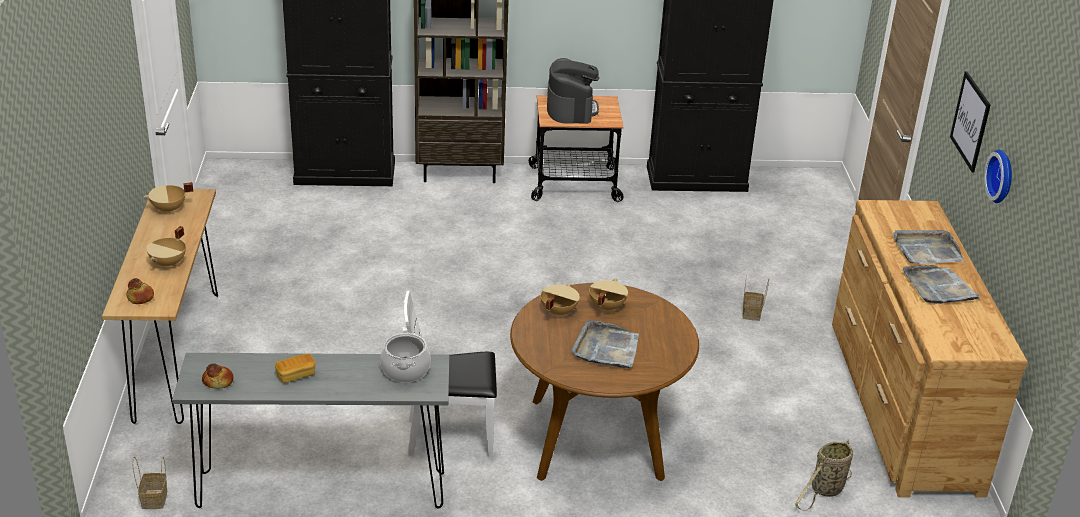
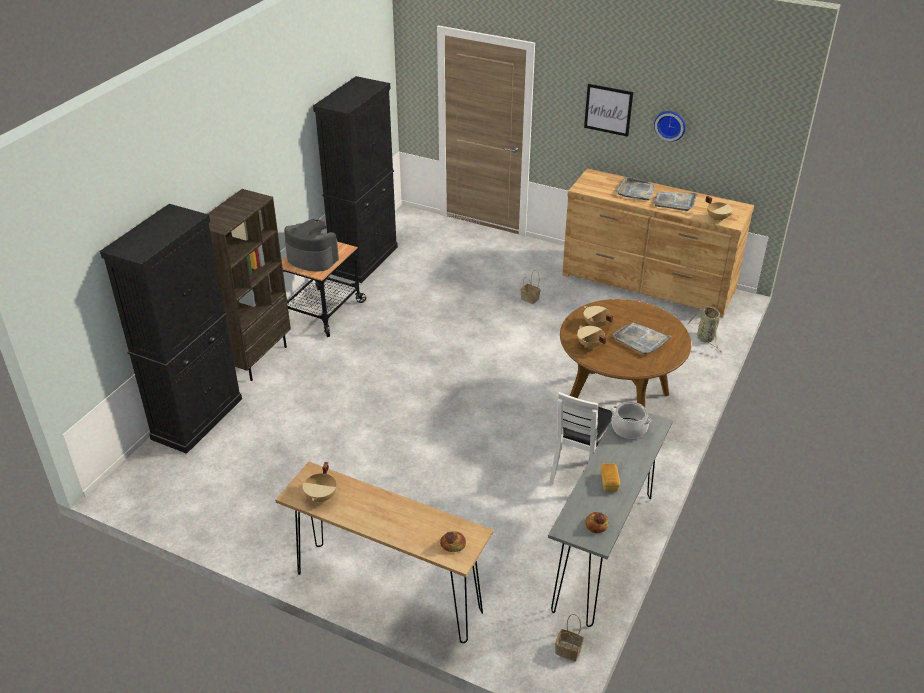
camera: 60 degrees left, 5 degrees up
beige cooking pot [147,226,186,268] -> beige cooking pot moved to [705,196,732,221]

